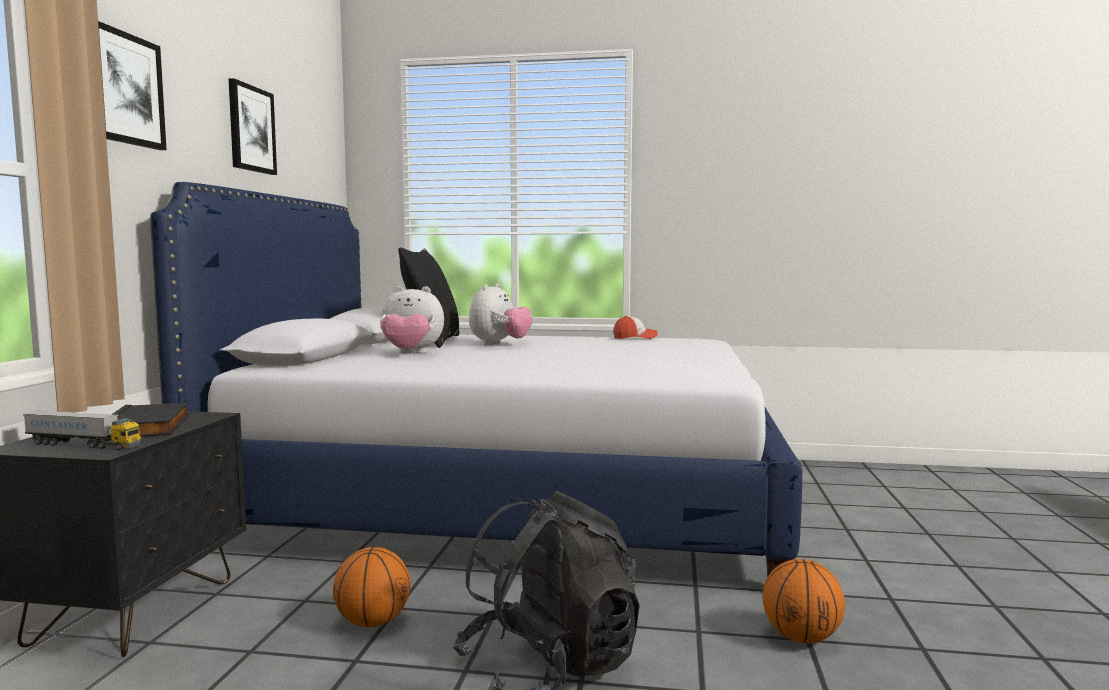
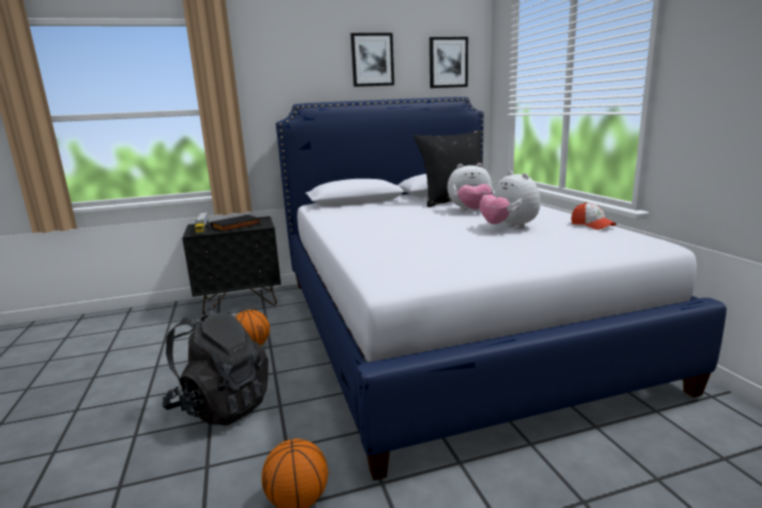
camera: 65 degrees right, 10 degrees up
picture [98,21,167,150] -> picture moved to [429,37,468,88]
plush toy [380,286,444,354] -> plush toy moved to [480,171,540,229]

